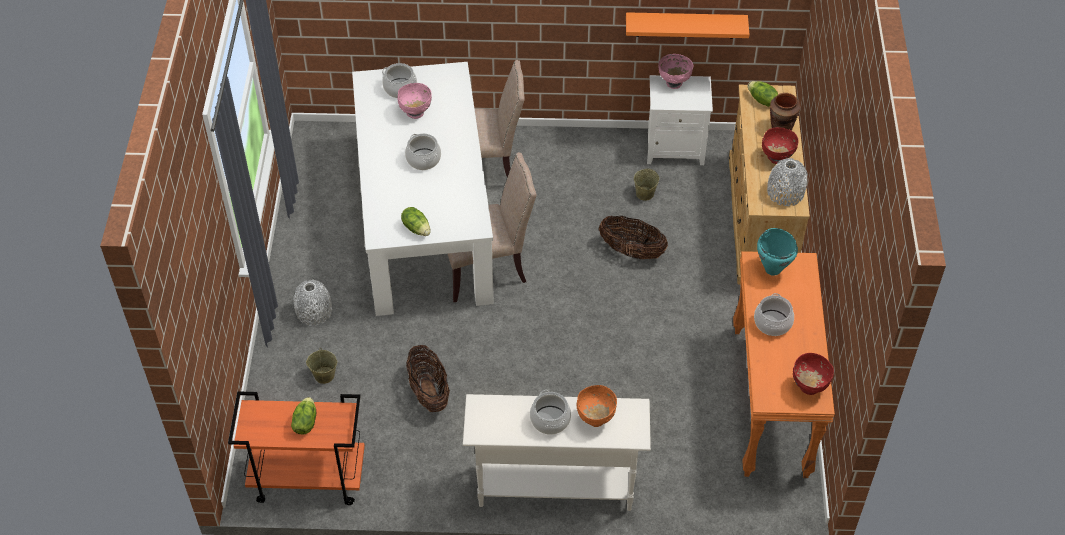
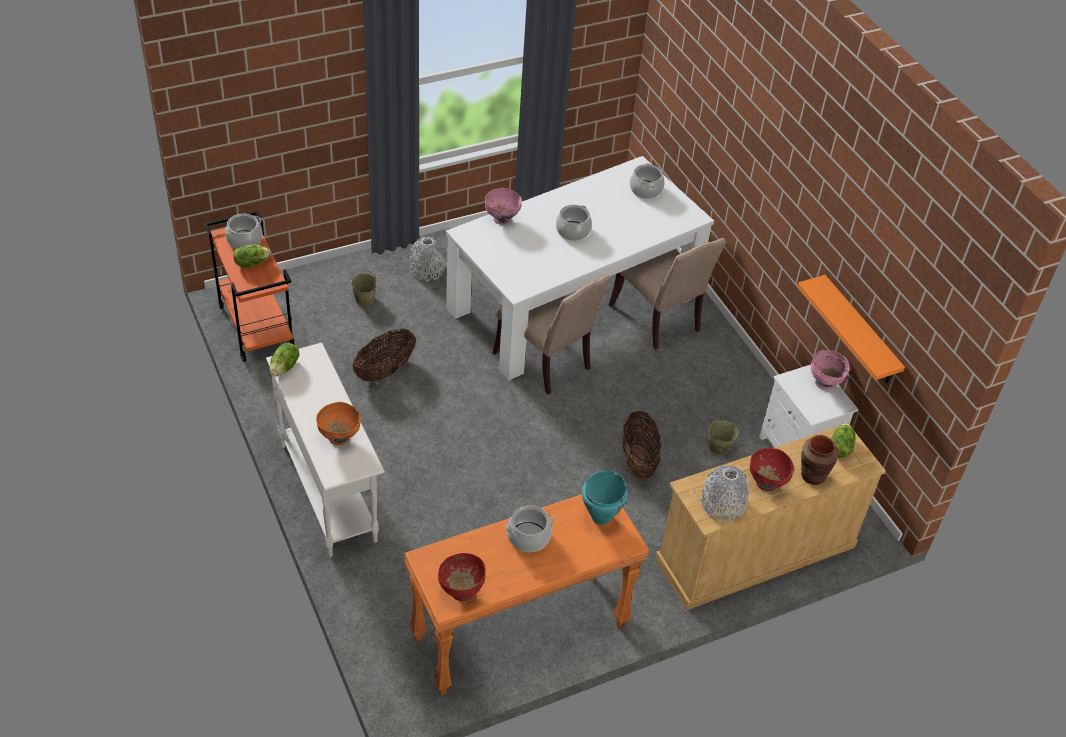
camera: 60 degrees right, 5 degrees down
pink bowl [397,83,432,119] -> pink bowl moved to [485,188,522,225]
lettuce [401,207,431,236] -> lettuce moved to [270,343,300,377]
cooking pot [530,390,571,435] -> cooking pot moved to [225,214,263,249]

